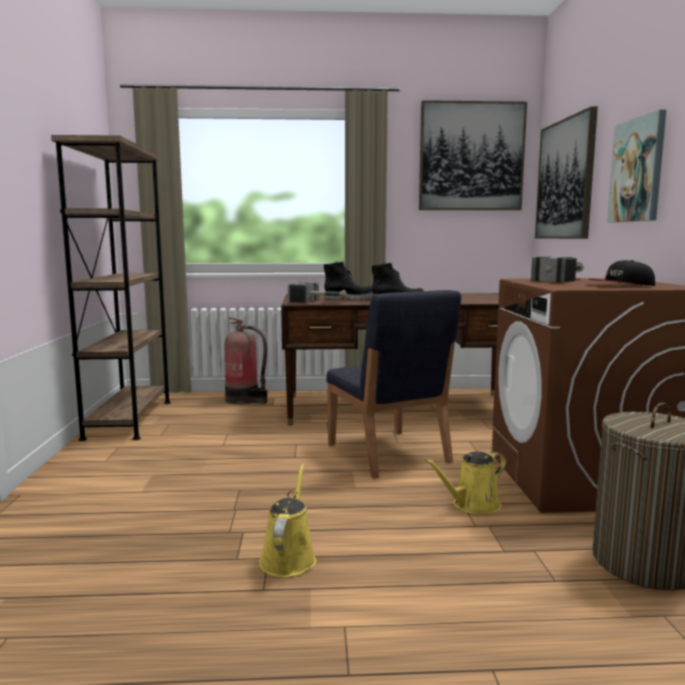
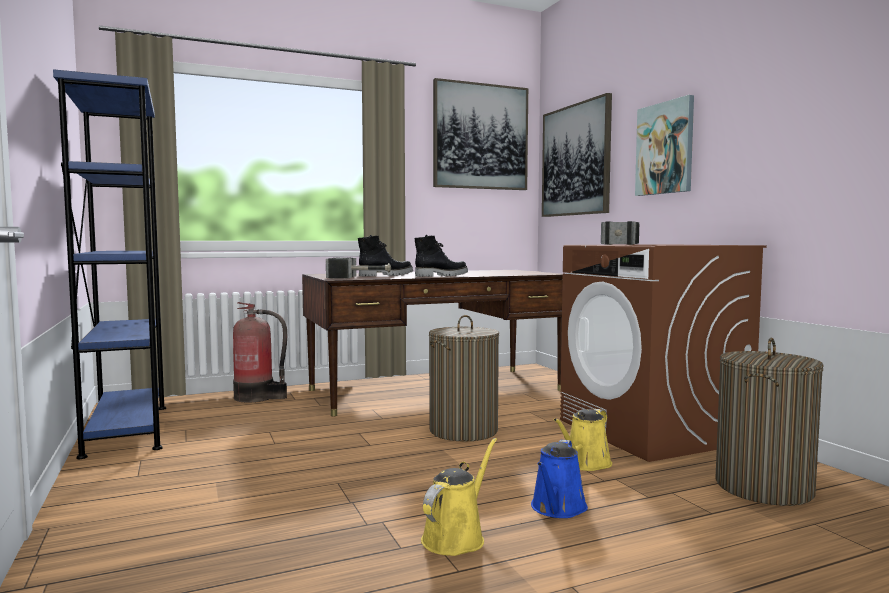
camera: 20 degrees left, 5 degrees down
brown bookcase [51,135,171,441] -> blue bookcase [53,69,166,459]
yellow watering can [259,463,316,577] -> yellow watering can turned 45 degrees clockwise [421,438,497,556]
blue chair [326,290,461,479] -> laundry basket [429,315,499,442]
cap [590,260,655,286] -> none
none -> blue watering can [531,440,588,518]

